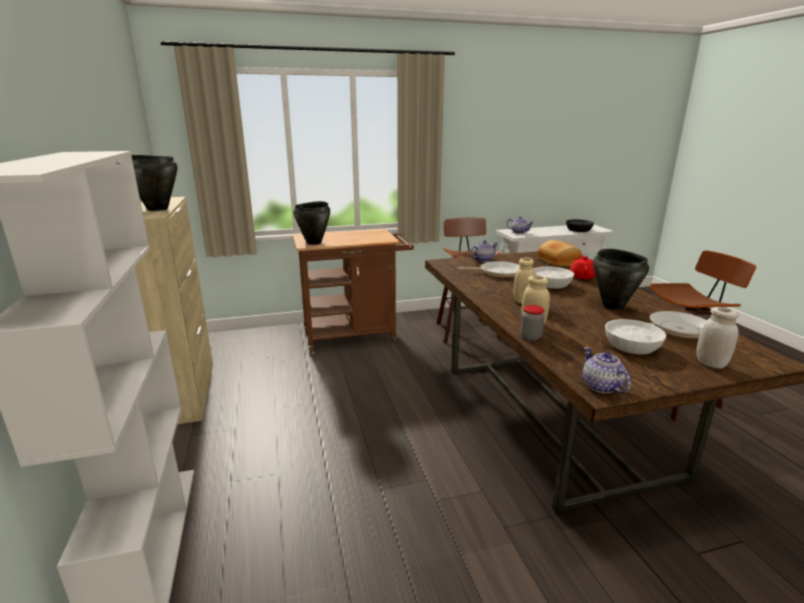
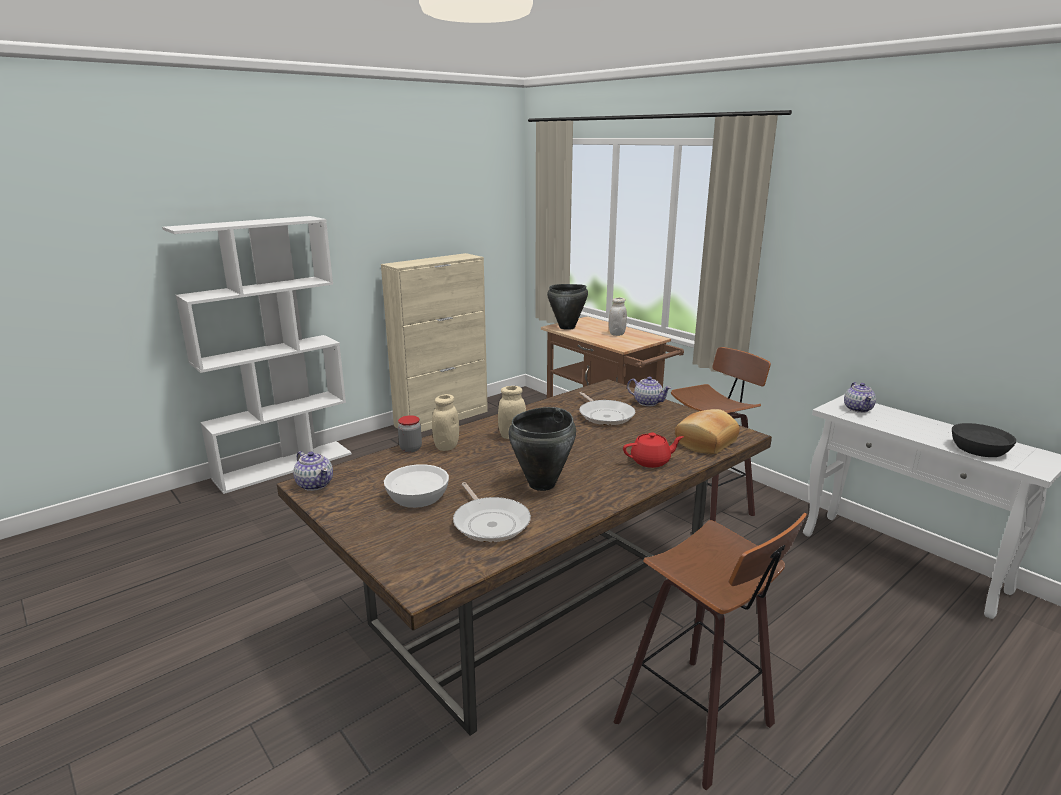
camera: 65 degrees right, 0 degrees up
black cooking pot [131,155,177,211] -> none
white bowl [534,266,574,289] -> none
teapot [583,347,631,393] -> teapot turned 90 degrees clockwise [293,451,333,491]
white jar [696,307,739,369] -> white jar moved to [609,297,627,336]

